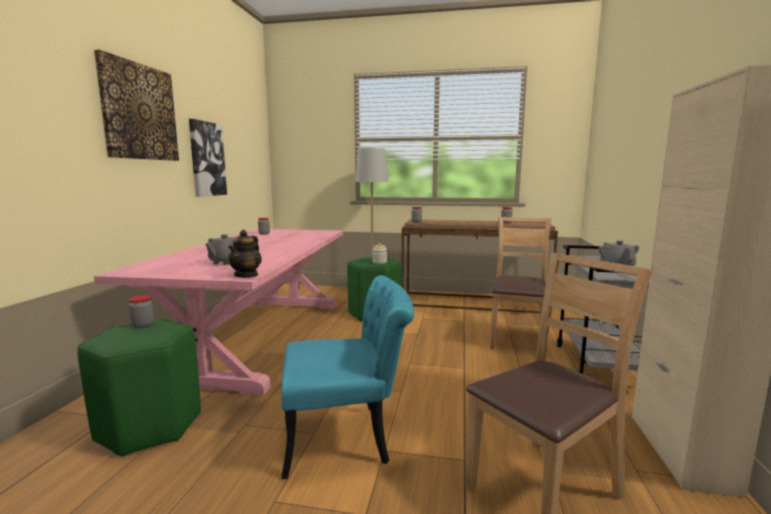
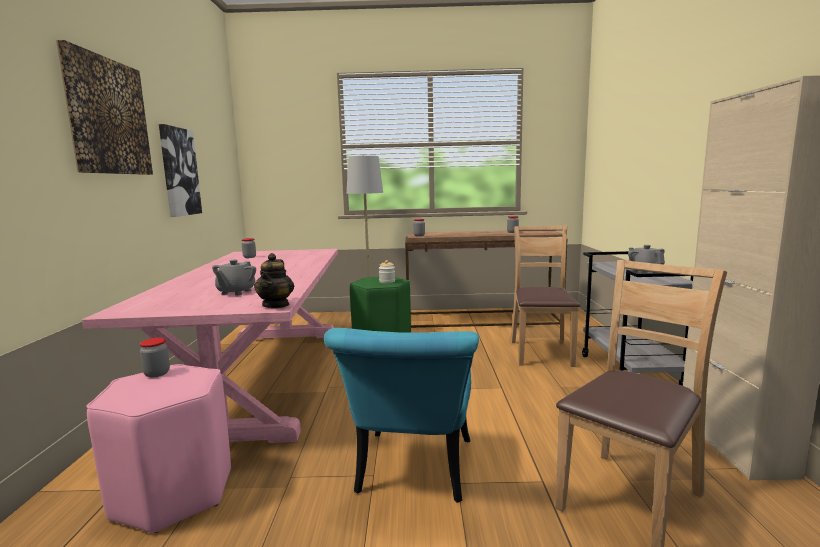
camera: 10 degrees left, 0 degrees up
green stool [77,319,201,457] -> pink stool [86,364,231,533]
turquoise chair [281,275,414,479] -> turquoise chair turned 120 degrees clockwise [324,328,479,503]

